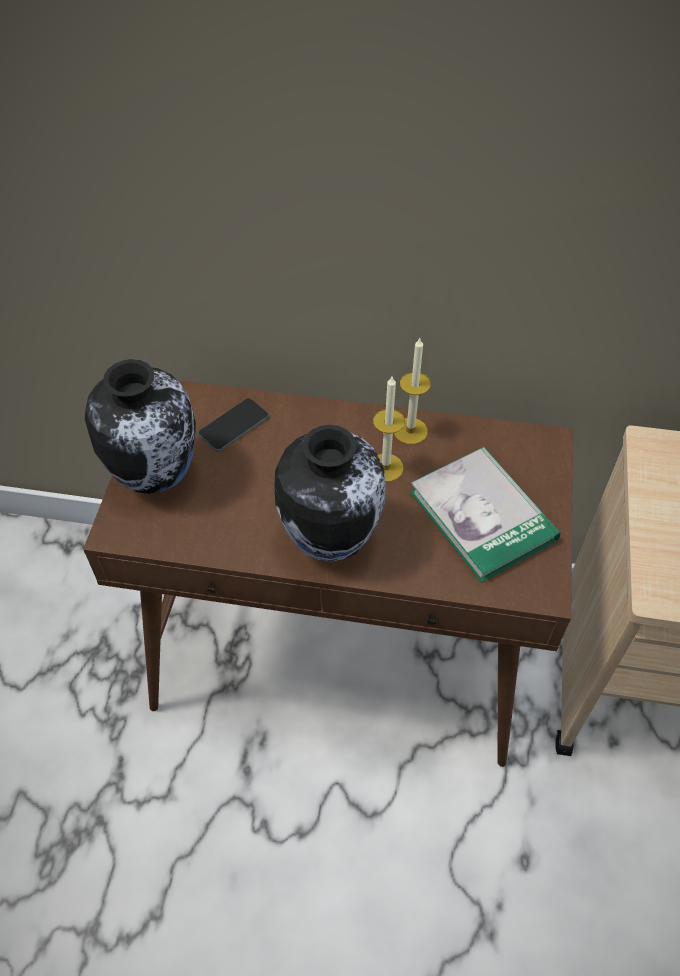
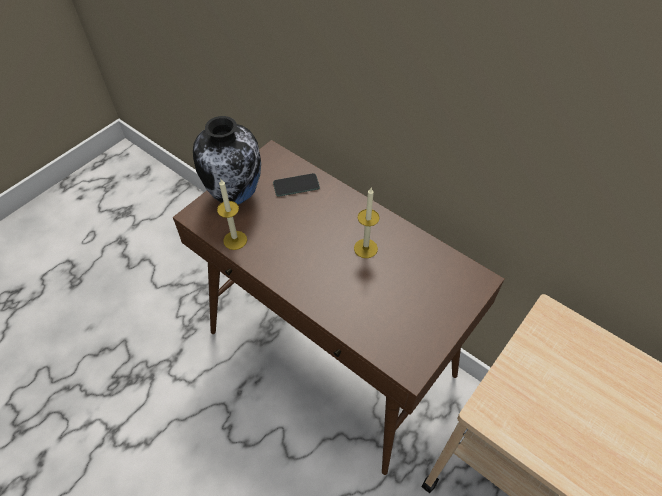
camera: 30 degrees right, 0 degrees up
vase [275,425,385,562] -> none
candle [394,338,431,444] -> candle moved to [217,179,247,250]
book [410,447,560,582] -> none

